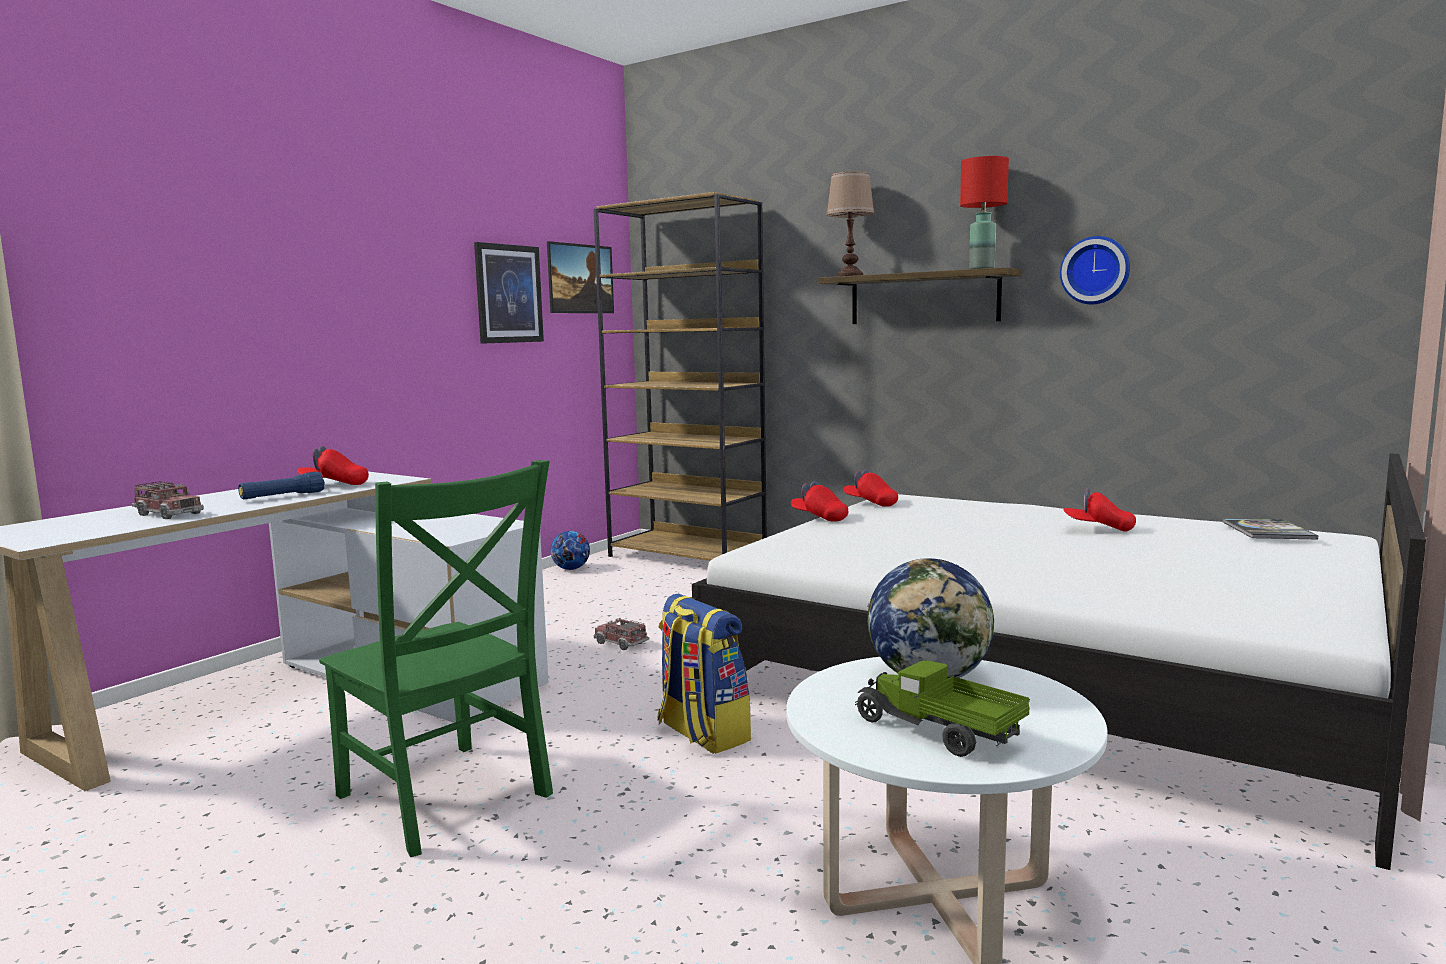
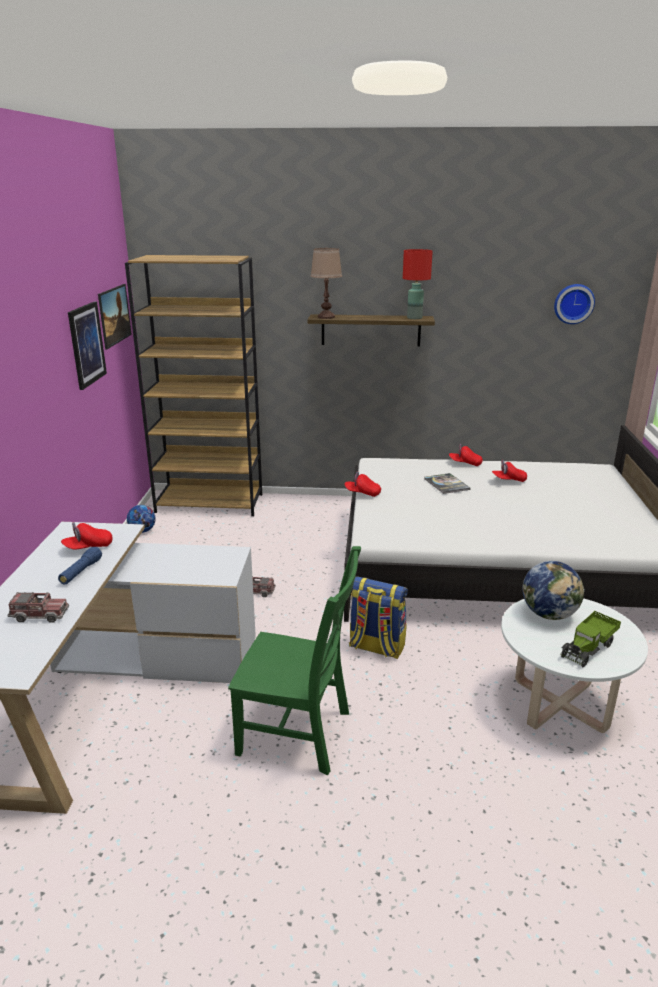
camera: 30 degrees left, 15 degrees up
red cap [843,469,898,507] -> red cap moved to [449,444,483,466]
toy truck [855,660,1030,757] -> toy truck turned 60 degrees counterclockwise [560,611,621,667]
wall clock [1060,236,1130,304] -> wall clock moved to [554,284,595,324]
book [1223,518,1318,539] -> book moved to [424,473,470,494]

